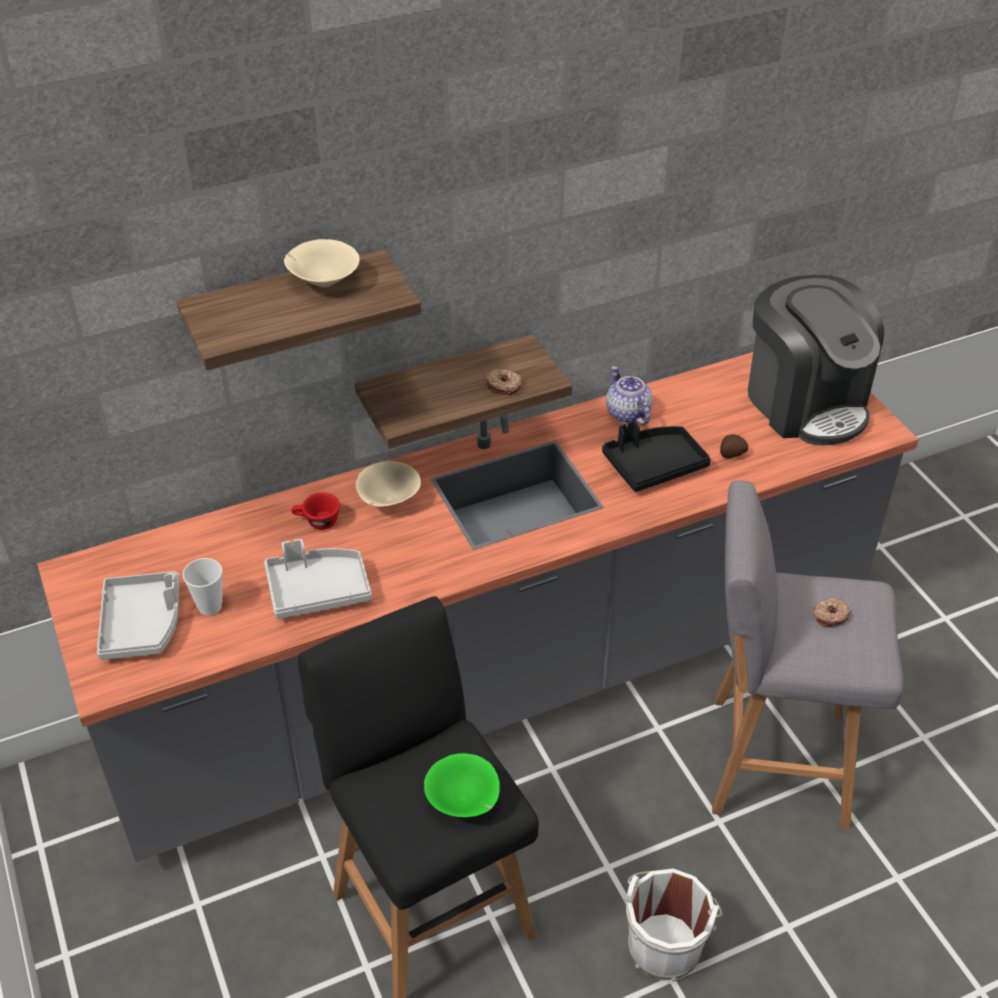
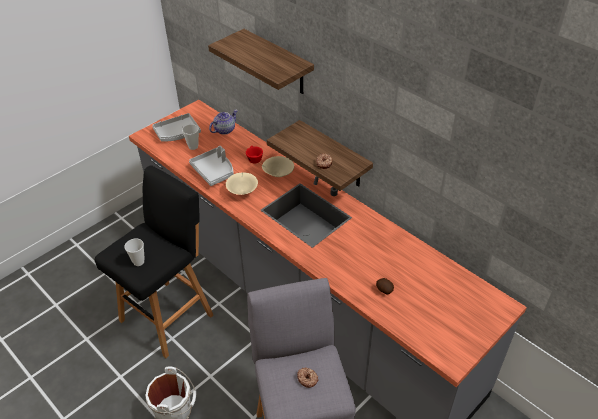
camera: 70 degrees right, 0 degrees up
beige bowl [284,239,360,288] -> beige bowl moved to [226,172,258,195]
green bowl [424,753,500,817] -> cup [124,239,145,266]
black tray [602,421,711,492] -> none
teapot [606,366,652,425] -> teapot moved to [209,110,238,135]
coffee machine [748,275,884,445] -> none

